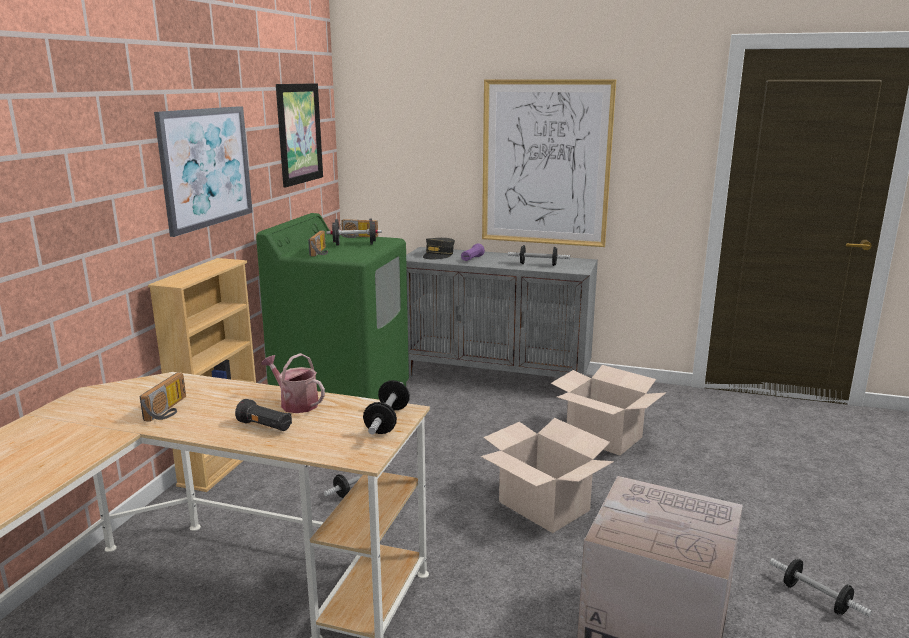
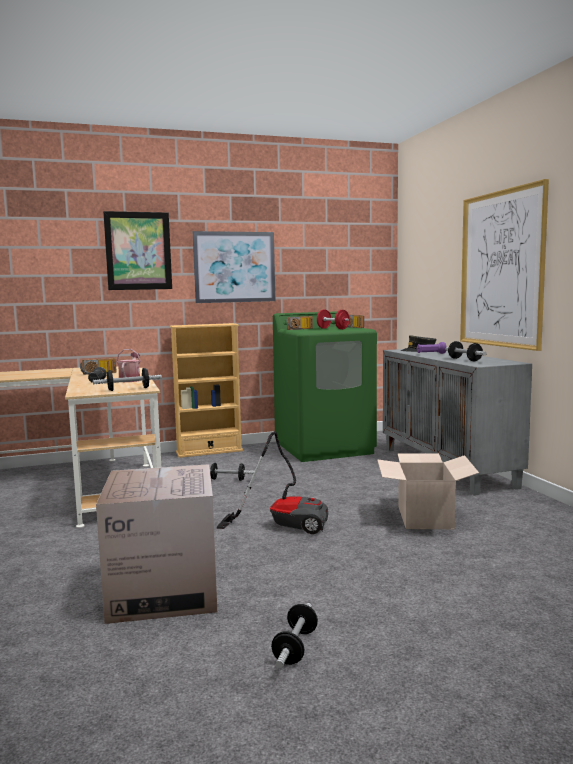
camera: 55 degrees right, 10 degrees down
picture [276,83,323,188] -> picture moved to [103,211,172,290]
black dumbbell [326,219,382,246] -> red dumbbell [317,310,350,329]
cardboard box [481,418,614,533] -> vacuum cleaner [217,431,328,534]

